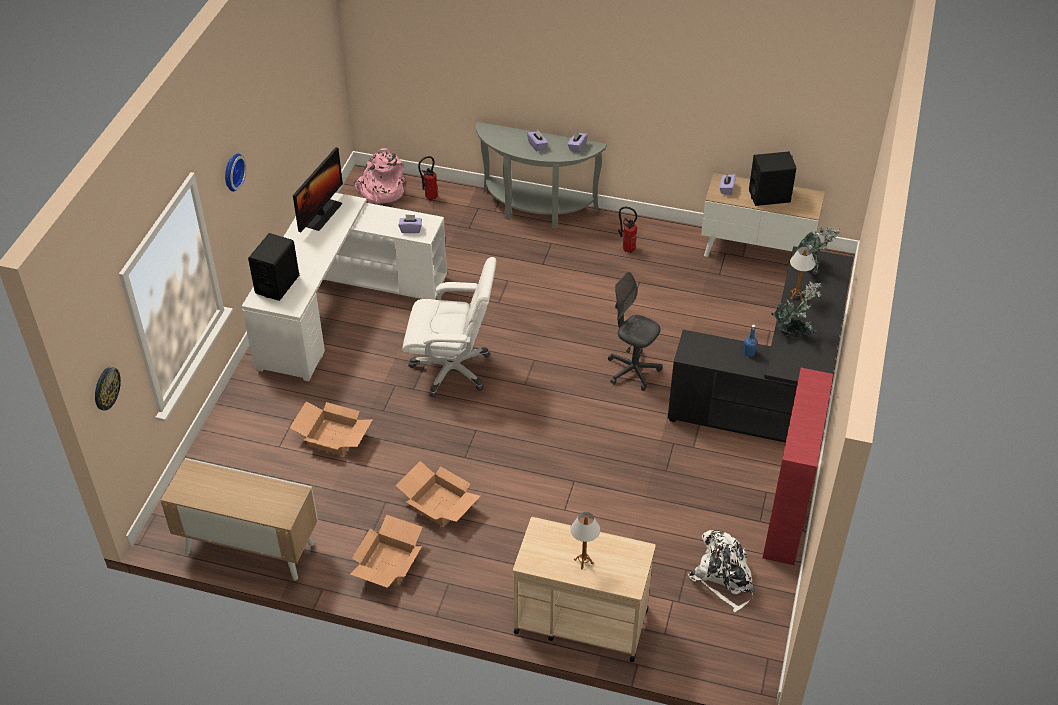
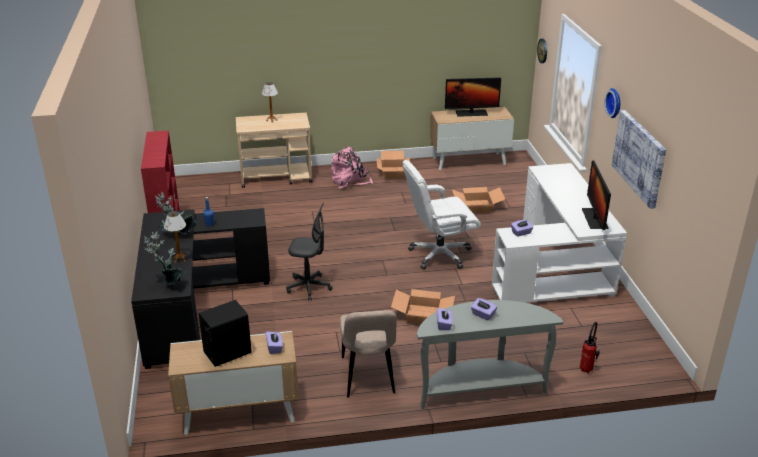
camera: 155 degrees right, 15 degrees down
black speaker [248,233,299,301] -> none
pink backpack [354,148,406,204] -> pink backpack moved to [331,146,373,188]
cardboard box [396,461,480,526] -> cardboard box moved to [391,289,455,324]
fire extinguisher [618,207,637,253] -> beige chair [340,310,397,398]
white backpack [688,530,755,612] -> none
none -> monitor [445,77,501,117]
none -> picture [612,110,666,209]

